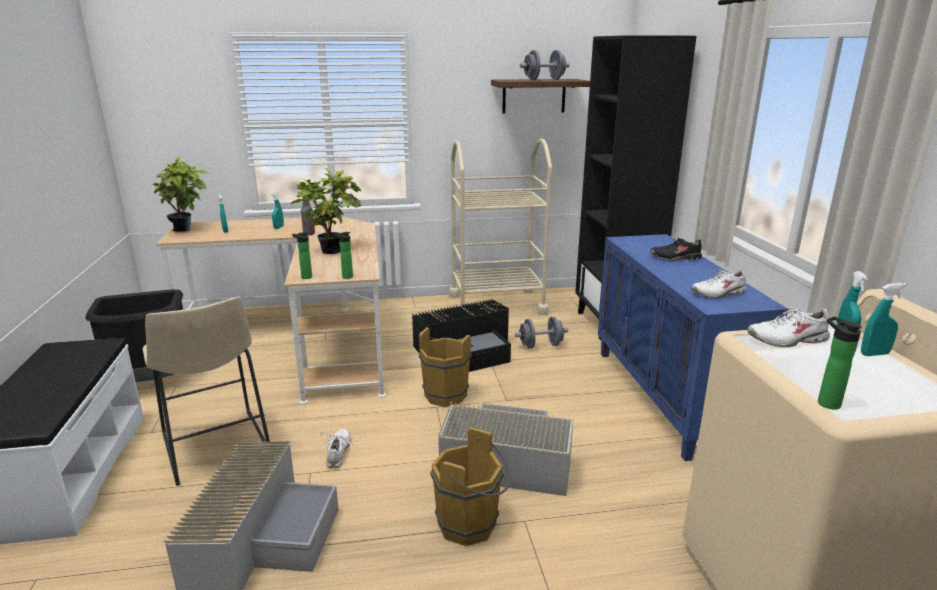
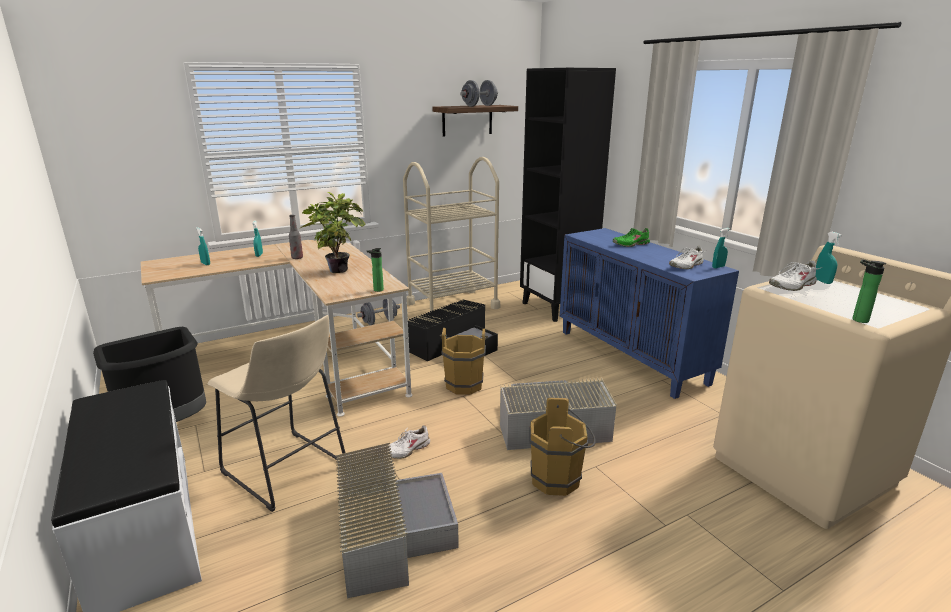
camera: 20 degrees left, 0 degrees up
potted plant [152,156,208,232] -> none
bottle [292,232,312,279] -> none
white shoe [321,429,354,468] -> white shoe turned 105 degrees counterclockwise [389,425,430,459]
grey dumbbell [515,317,568,349] -> grey dumbbell moved to [357,299,400,325]
black shoe [650,238,702,261] -> green shoe [613,228,650,247]
turquoise spray bottle [861,283,906,356] -> turquoise spray bottle moved to [712,228,730,268]

